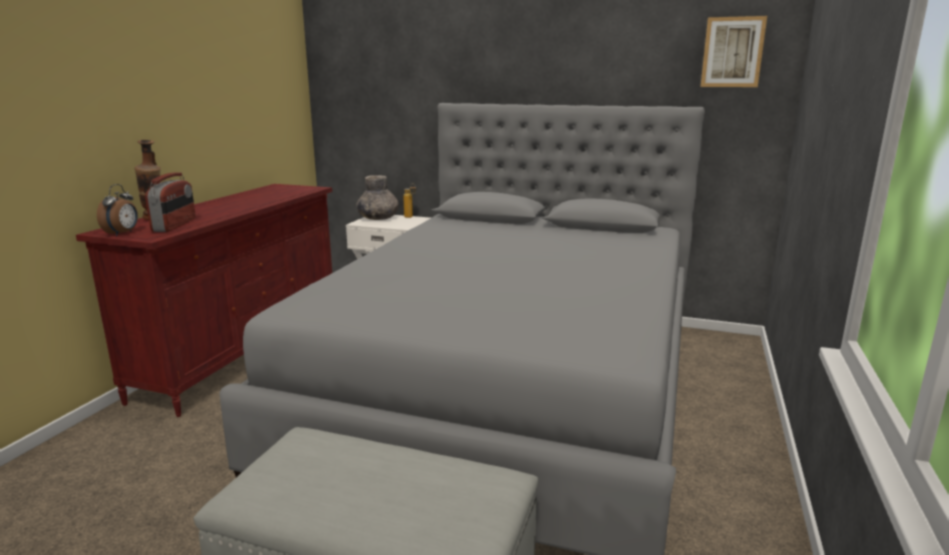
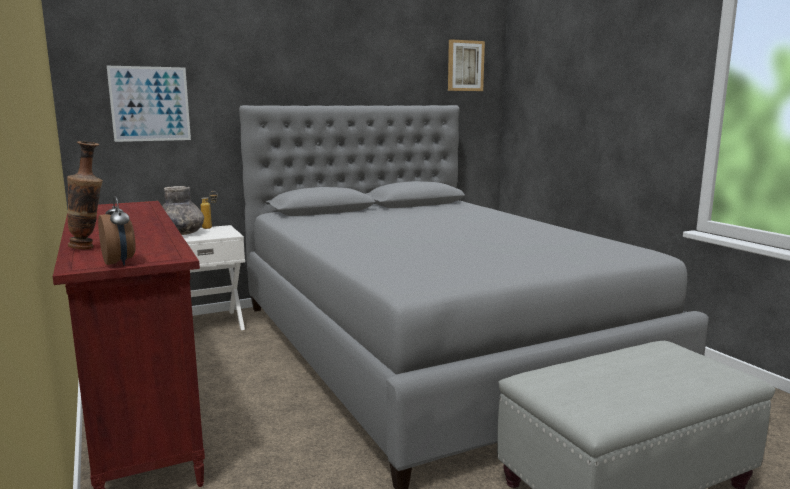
camera: 45 degrees left, 5 degrees down
radio [145,172,196,232] -> none
none -> picture [107,66,191,142]

